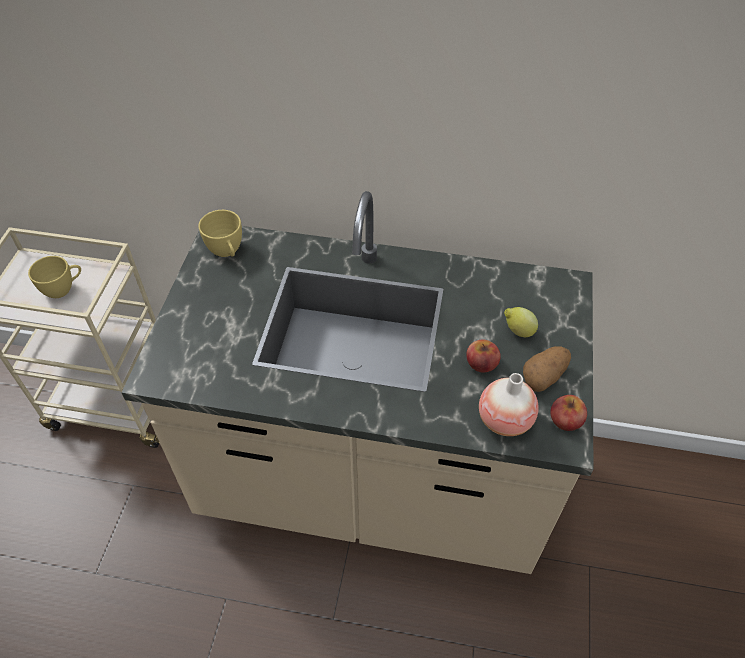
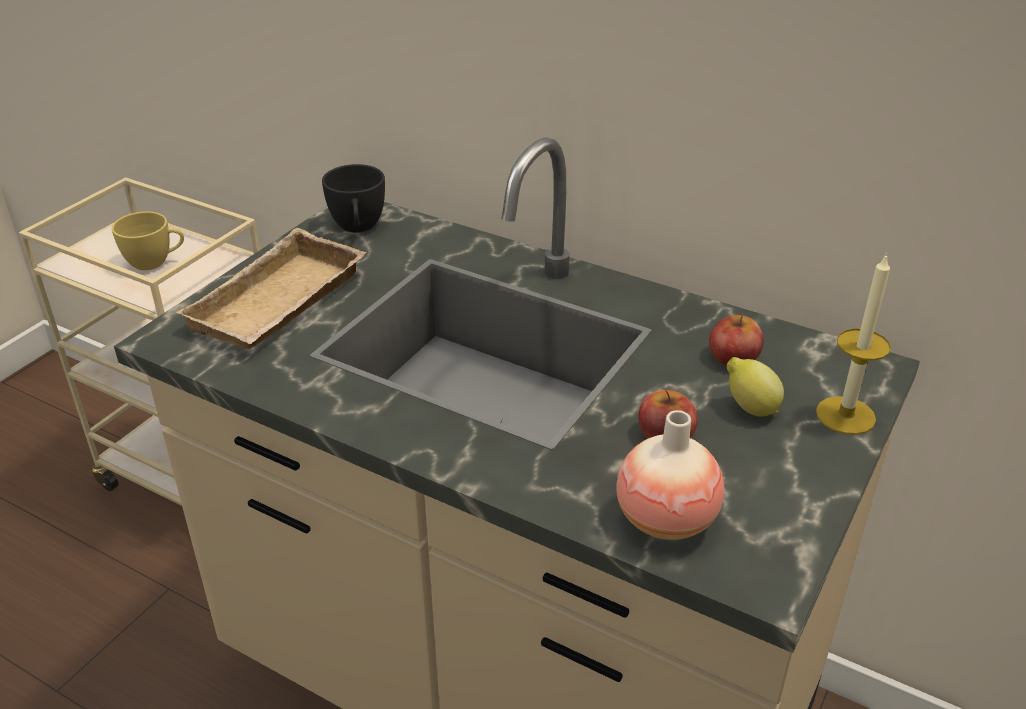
camera: 20 degrees right, 15 degrees down
yellow cup [198,210,242,257] -> black cup [322,164,385,233]
potato [523,346,571,392] -> none
apple [550,395,587,431] -> apple moved to [709,313,764,366]
none -> beige tray [176,228,367,349]
none -> candle [816,253,891,435]

